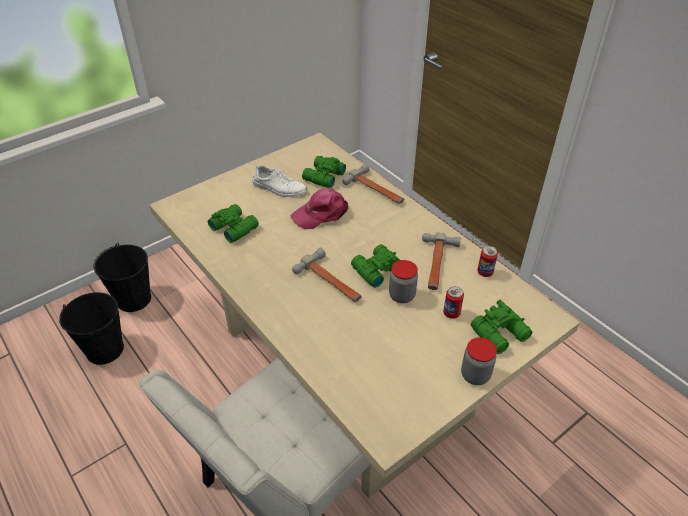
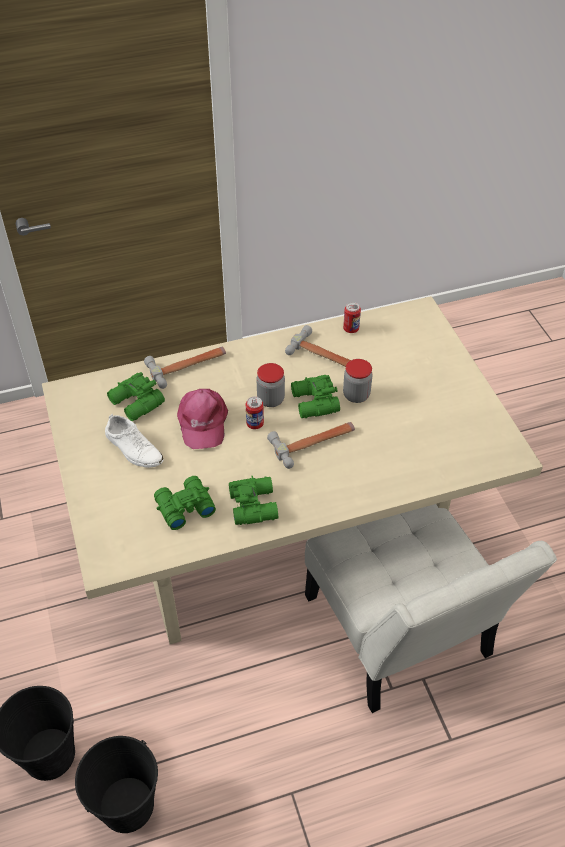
camera: 70 degrees left, 5 degrees up
white shoe [253,165,307,197] -> white shoe turned 90 degrees clockwise [105,414,163,468]
can [443,286,464,319] -> can moved to [246,396,264,429]
jar [461,337,497,385] -> jar moved to [257,363,285,407]
green binoculars [471,300,532,354] -> green binoculars moved to [229,476,278,525]

